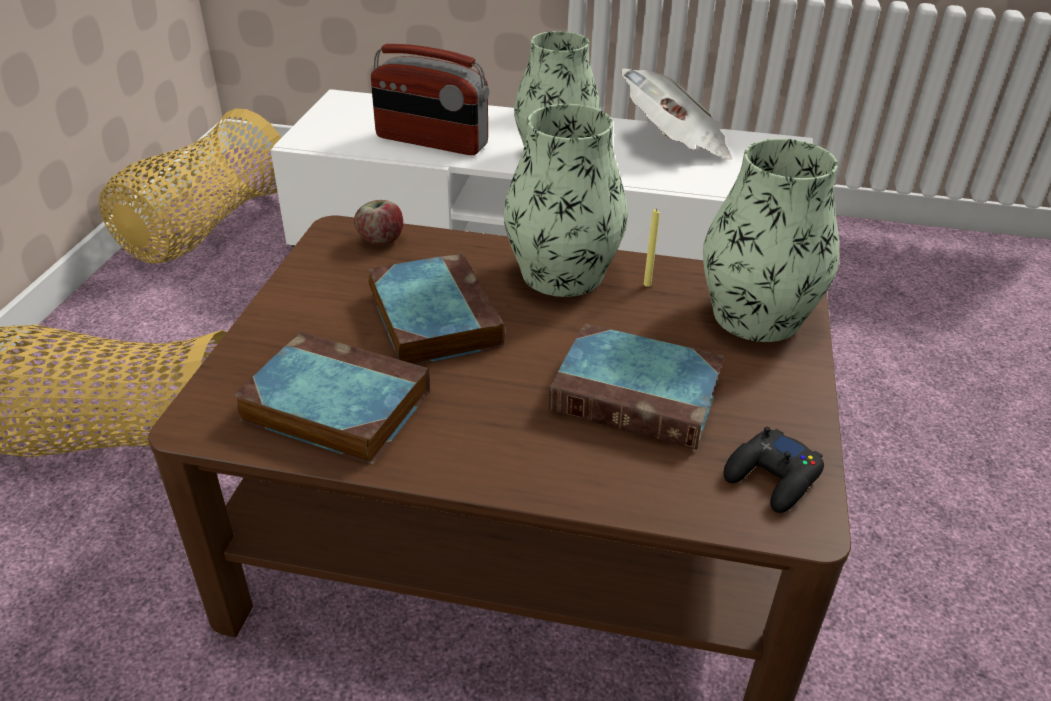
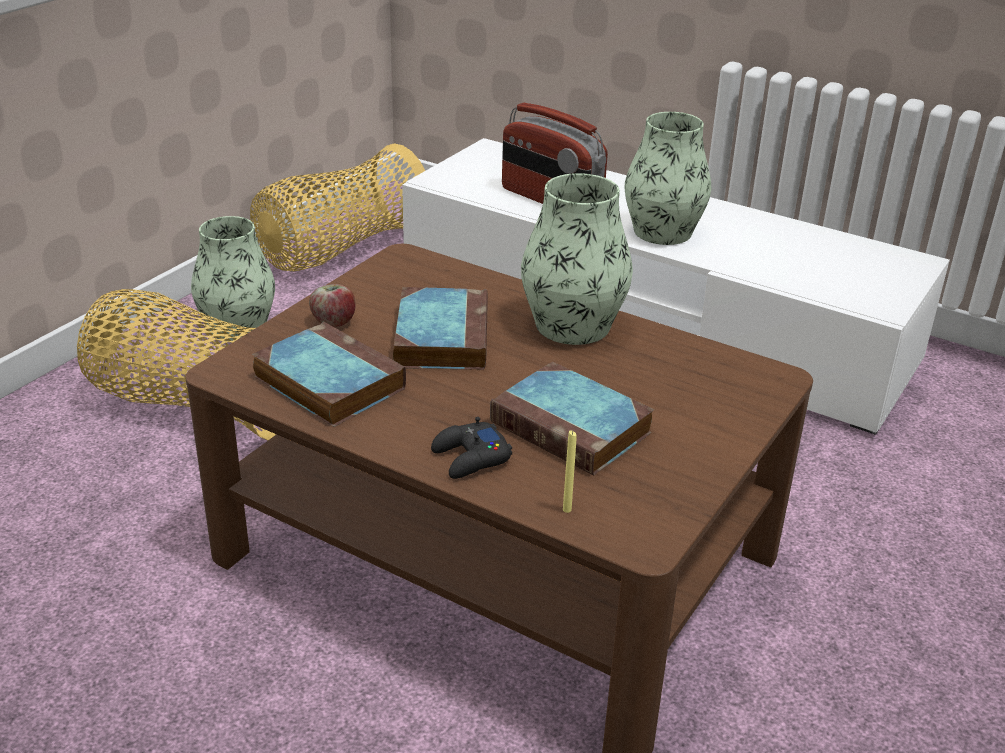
camera: 20 degrees right, 5 degrees down
apple [354,200,403,246] -> apple moved to [309,284,355,328]
newspaper [621,68,733,160] -> none
yellow candle [644,208,660,287] -> yellow candle moved to [563,430,576,513]
vase [703,139,839,342] -> vase moved to [191,216,275,341]
black game controller [723,427,824,513] -> black game controller moved to [431,417,512,479]

